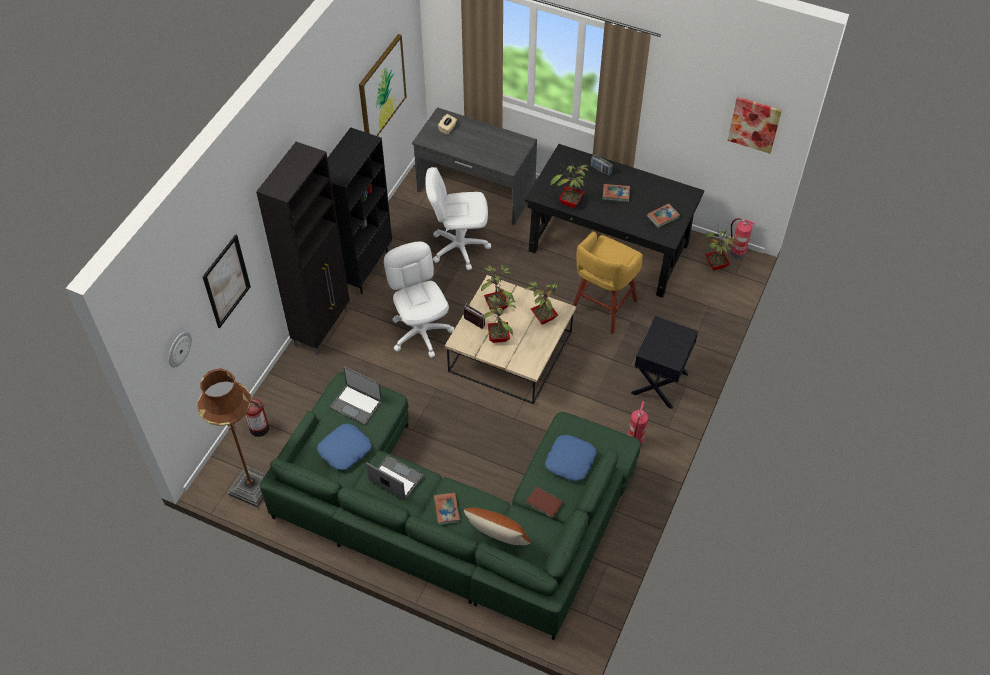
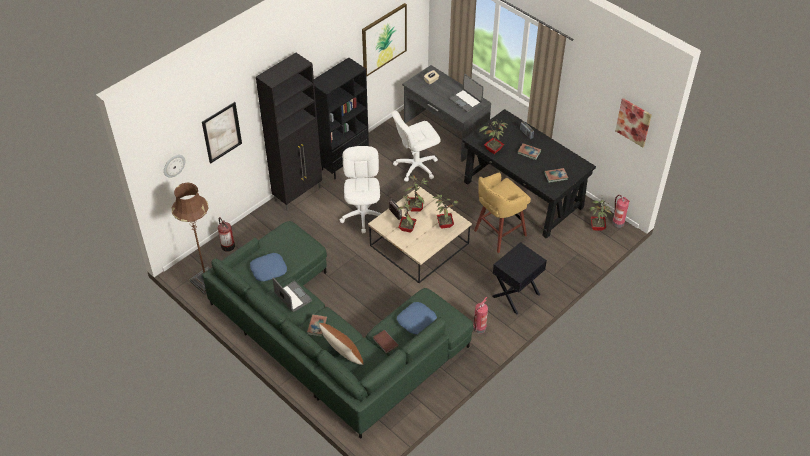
camera: 20 degrees right, 5 degrees down
laptop [330,366,382,425] -> laptop moved to [449,74,484,113]
white office chair [425,167,491,270] -> white office chair turned 45 degrees counterclockwise [392,111,440,182]

